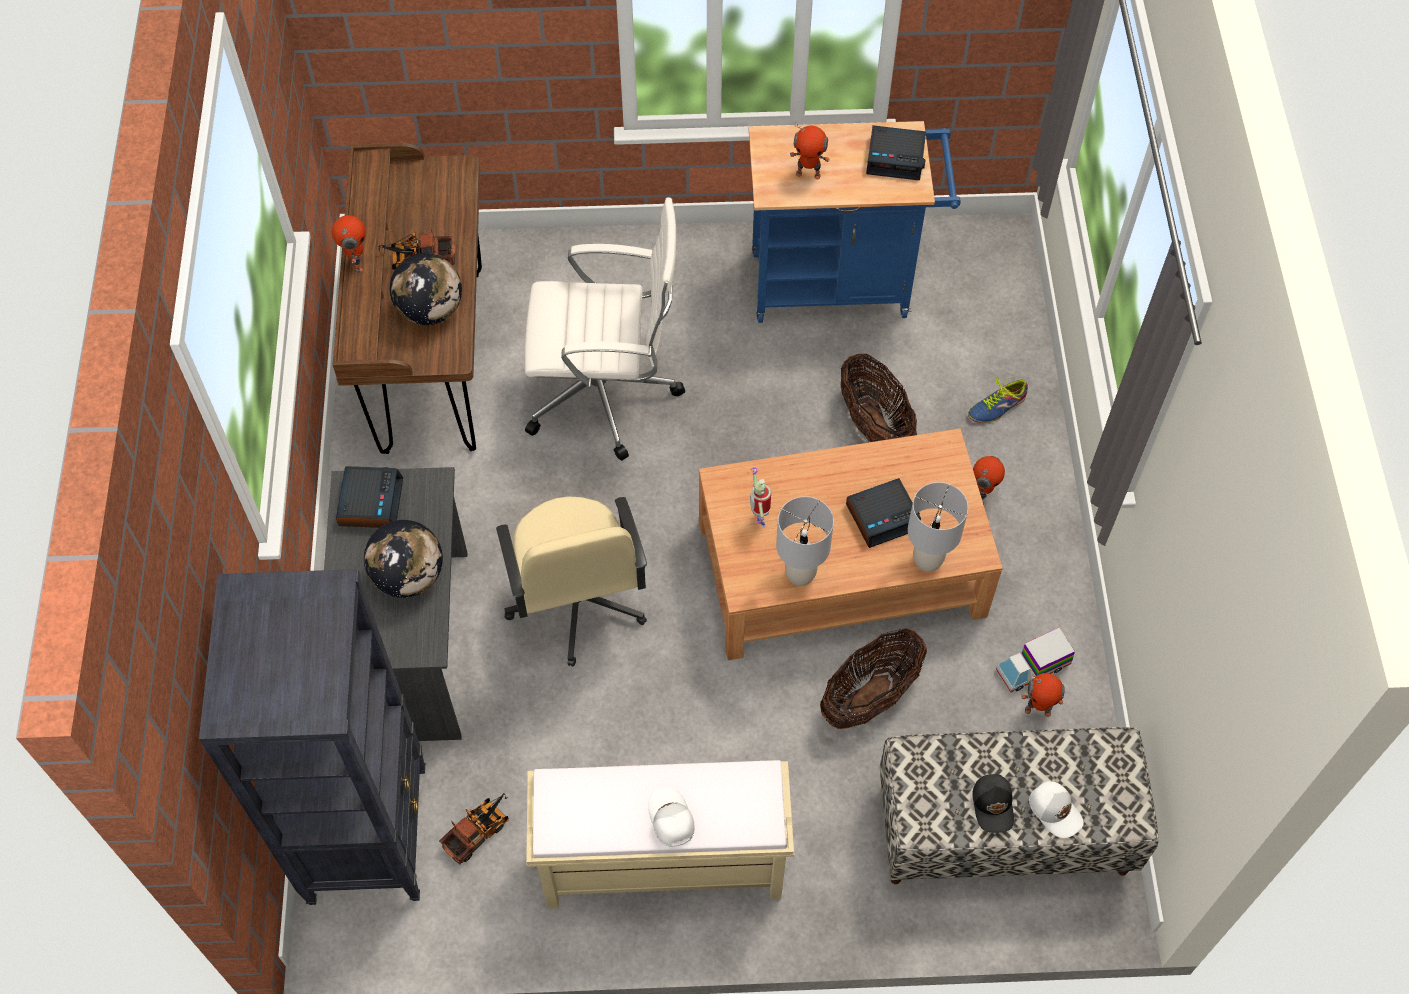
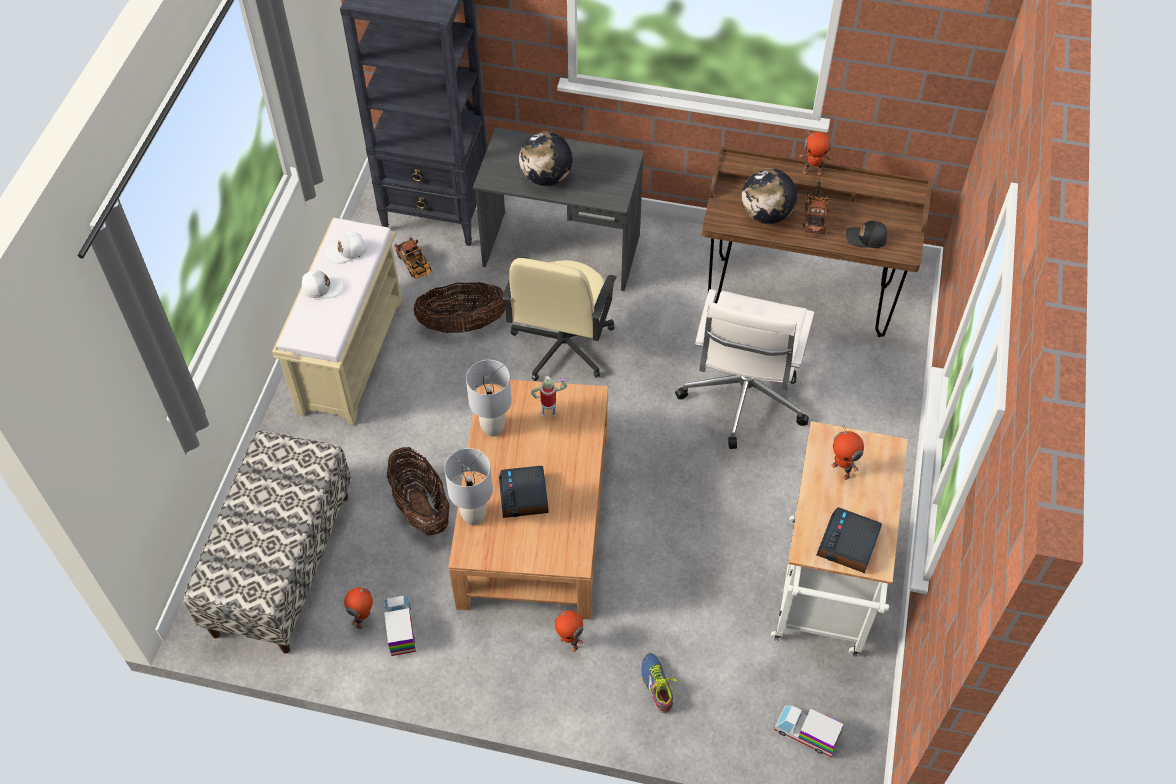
camera: 105 degrees right, 5 degrees down
alarm clock [336,466,403,528] -> none
beige office chair [496,496,647,667] -> beige office chair turned 75 degrees counterclockwise [502,257,617,381]
blue cart [749,121,961,323] -> white cart [771,421,908,657]
toy robot [790,122,830,180] -> toy robot turned 60 degrees counterclockwise [832,423,864,480]
basket [841,354,917,442] -> basket moved to [413,282,505,333]
black cap [972,774,1014,833] -> black cap moved to [846,221,887,248]
white cap [1029,781,1084,838] -> white cap moved to [326,232,367,264]
none -> toy truck [774,705,844,757]

